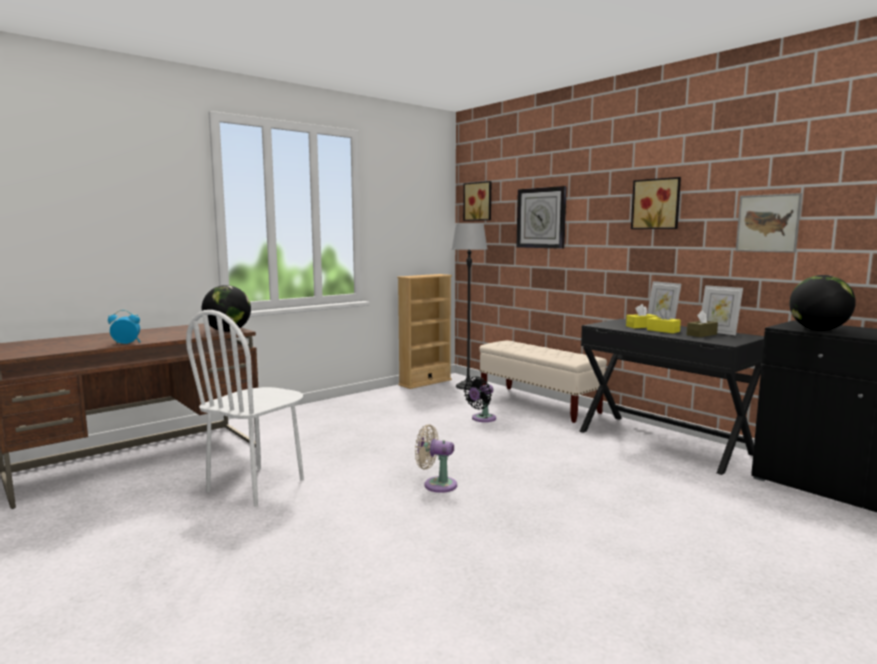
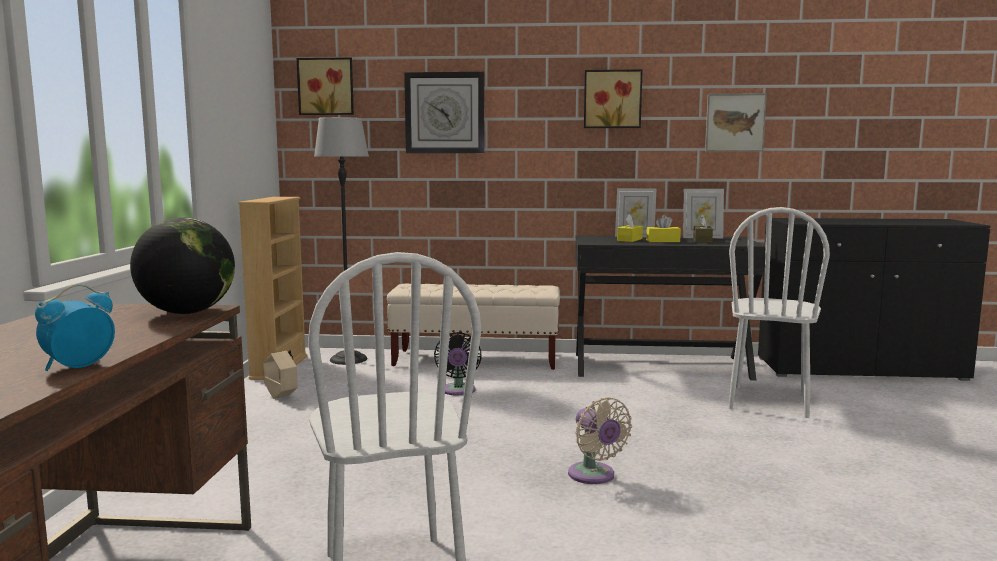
camera: 45 degrees left, 0 degrees up
beige fan [415,424,457,493] -> beige fan turned 90 degrees counterclockwise [568,397,632,484]
globe [789,275,856,331] -> none
none -> beige planter [263,351,298,399]
none -> white chair [729,207,830,418]

